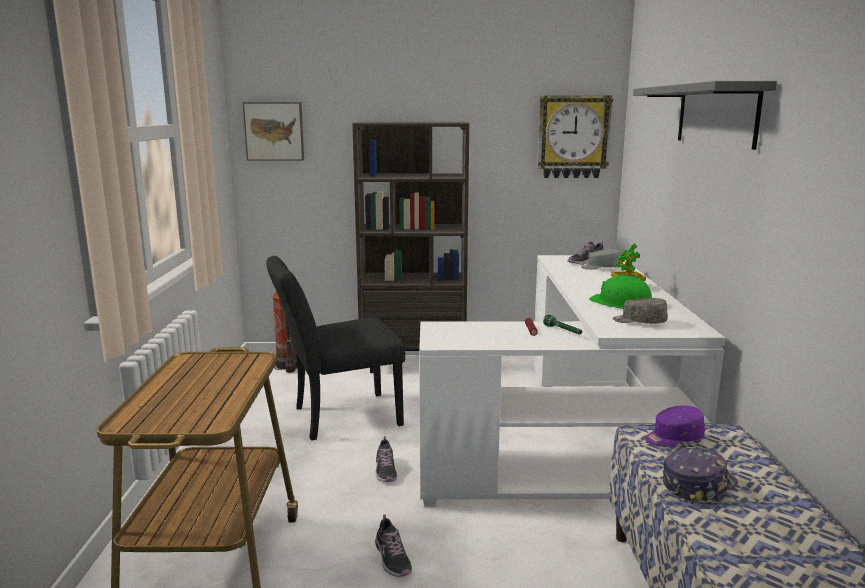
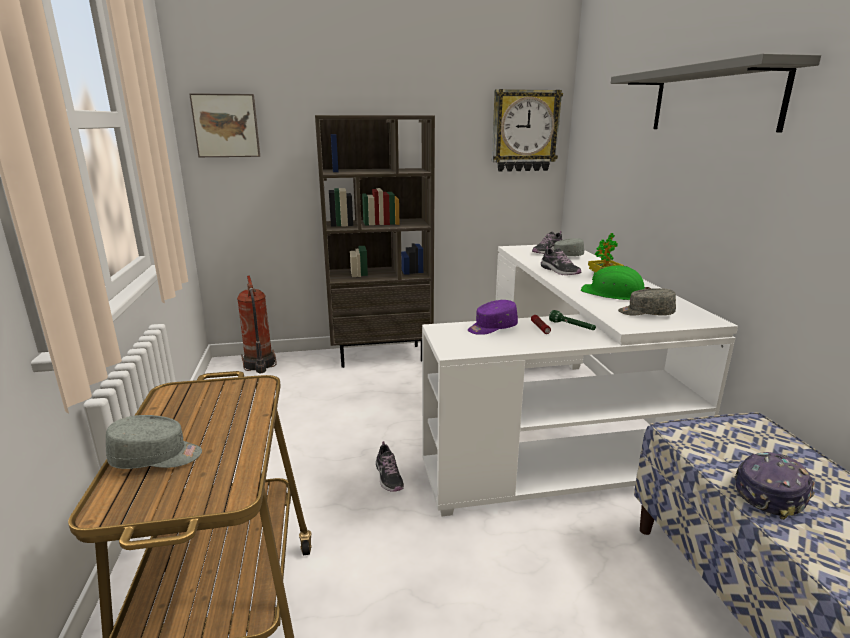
camera: 10 degrees left, 5 degrees up
black chair [266,256,405,441] -> none
shoe [375,515,412,577] -> shoe moved to [541,246,581,275]
purple cap [645,405,705,447] -> purple cap moved to [468,300,518,335]
none -> grey cap [106,415,202,469]

